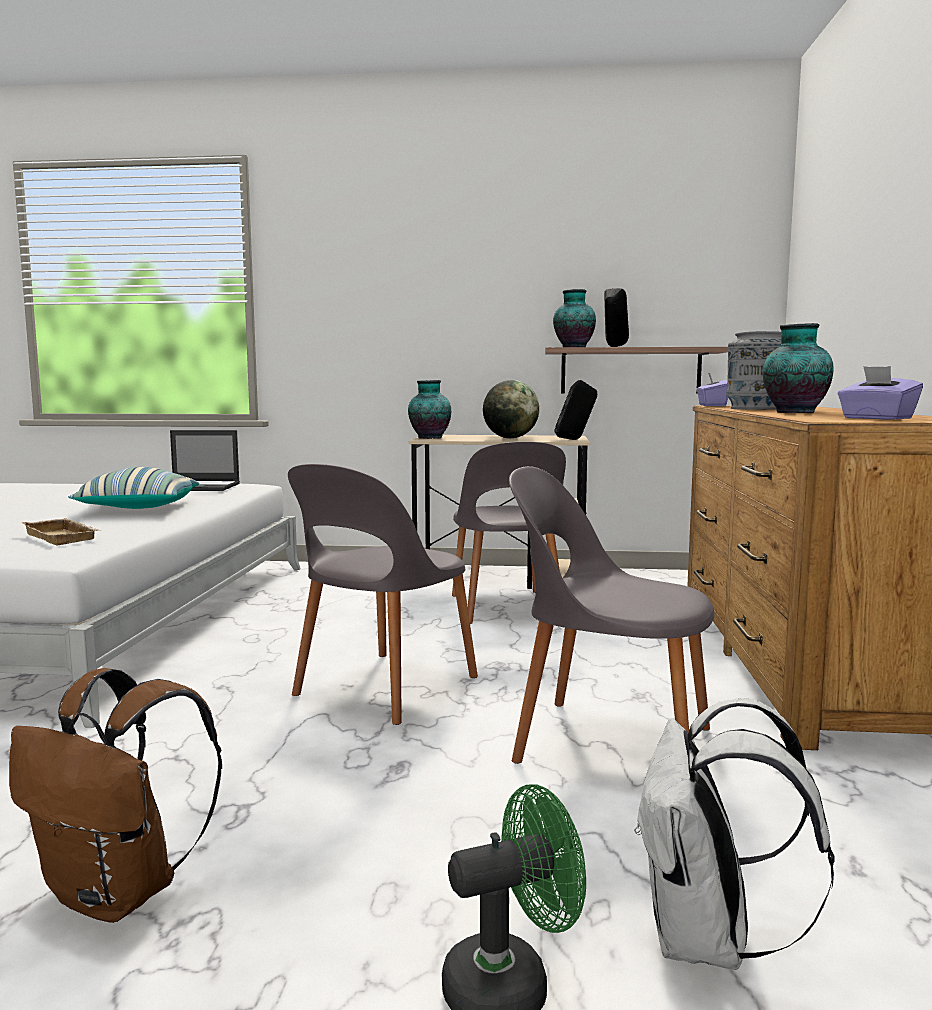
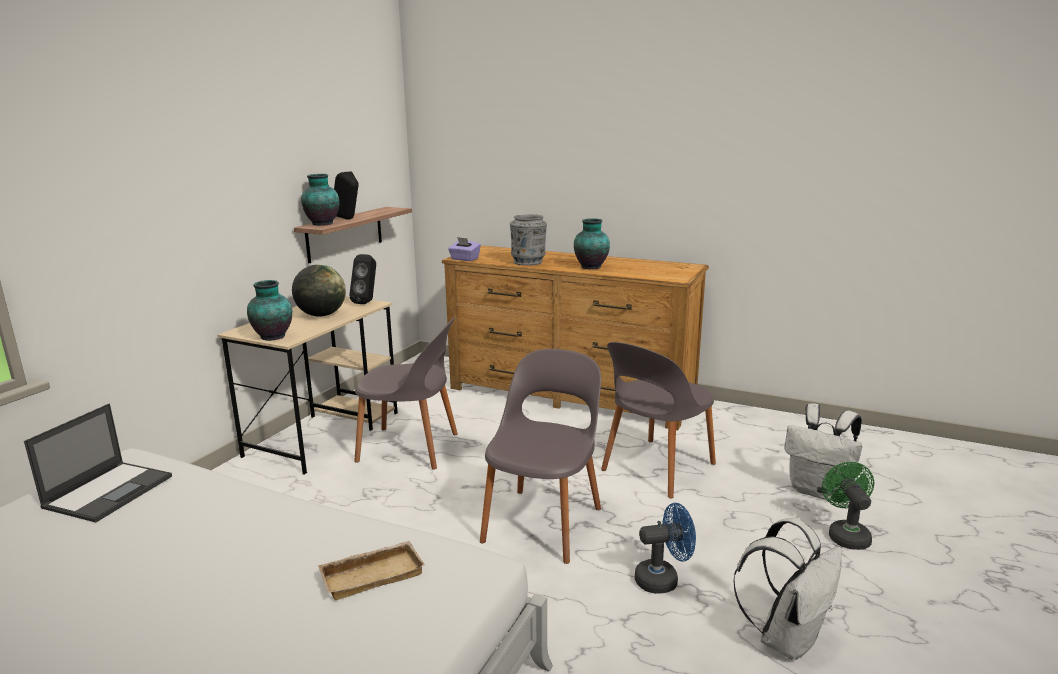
camera: 70 degrees left, 10 degrees up
brown backpack [9,668,222,923] -> white backpack [733,518,842,660]
pillow [68,467,199,509] -> none
grey chair [288,464,478,725] -> grey chair turned 120 degrees counterclockwise [480,349,601,564]
purple tissue box [838,366,923,420] -> none
none -> blue fan [635,503,696,594]

